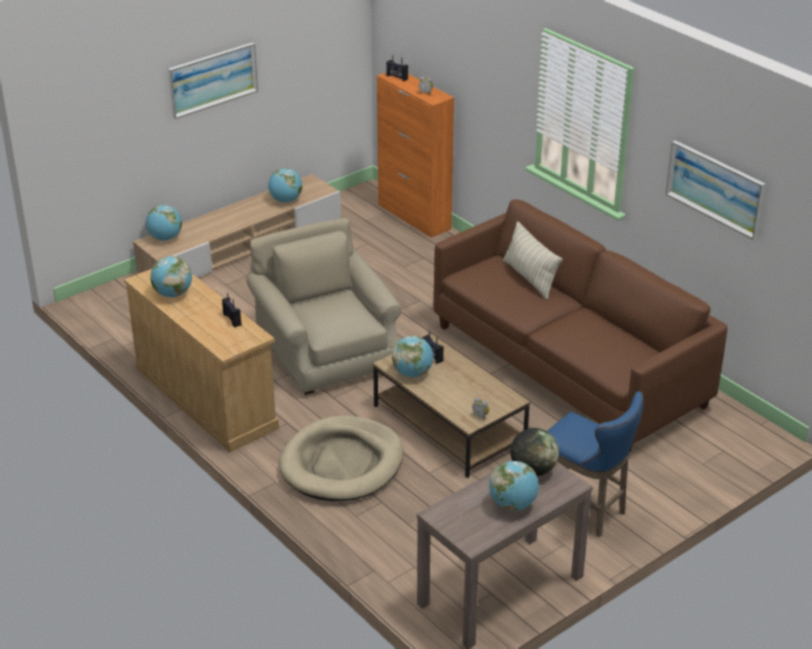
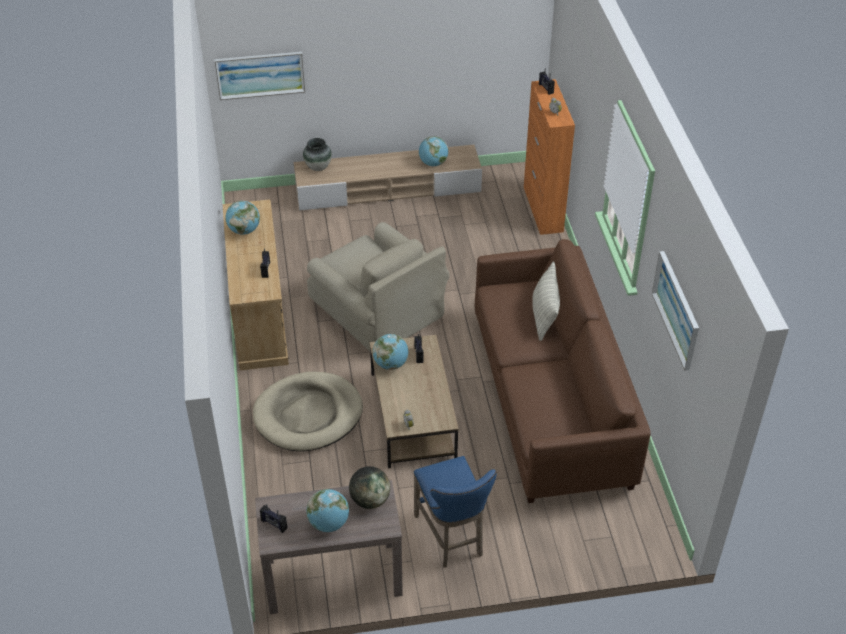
camera: 30 degrees right, 10 degrees up
globe [146,205,182,241] -> vase [303,138,332,171]
picture [168,42,258,119] -> picture moved to [214,52,305,100]
beige armchair [246,218,401,395] -> beige armchair turned 135 degrees clockwise [307,222,450,351]
none -> radio [260,504,288,533]

